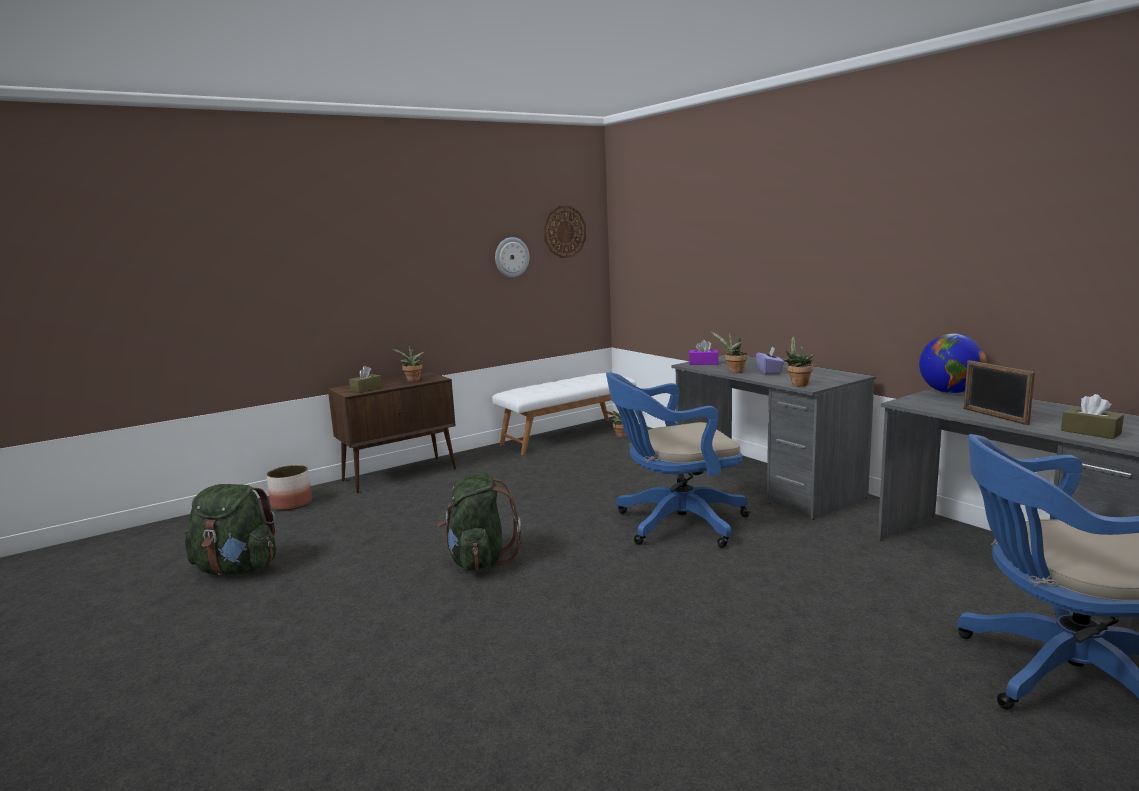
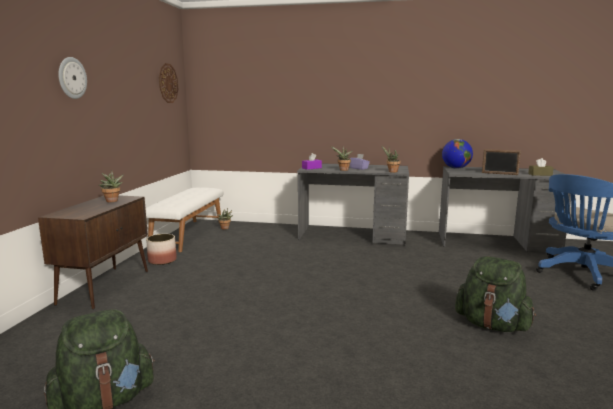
camera: 45 degrees left, 0 degrees up
planter [266,465,312,510] -> planter moved to [146,234,177,265]
brown tissue box [349,366,382,393] -> none
green backpack [438,473,521,571] -> green backpack moved to [455,256,536,332]
wall clock [495,237,529,277] -> wall clock moved to [58,57,87,99]
blue office chair [606,373,750,548] -> none

